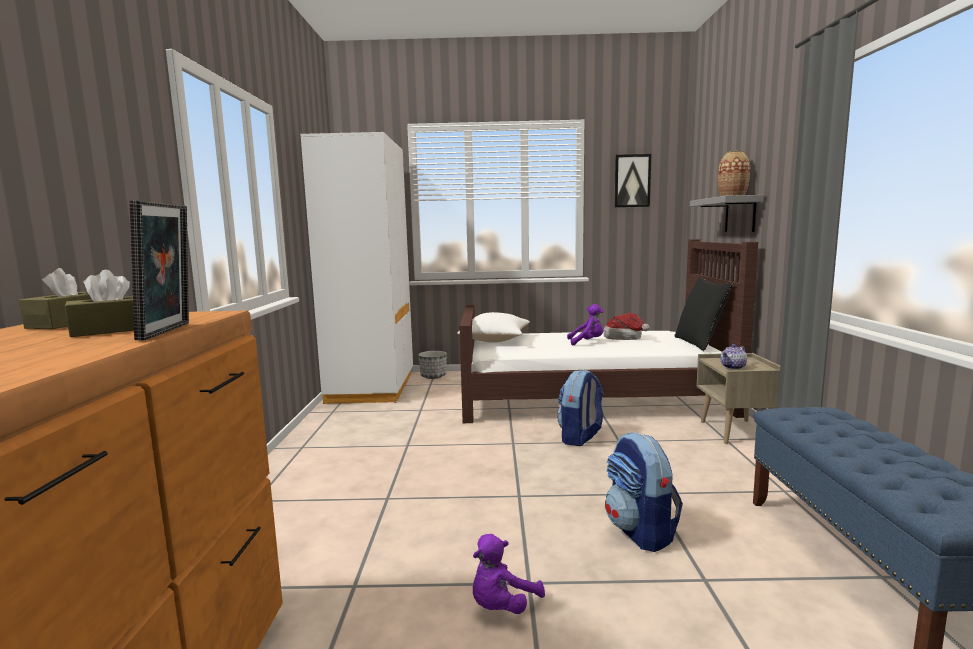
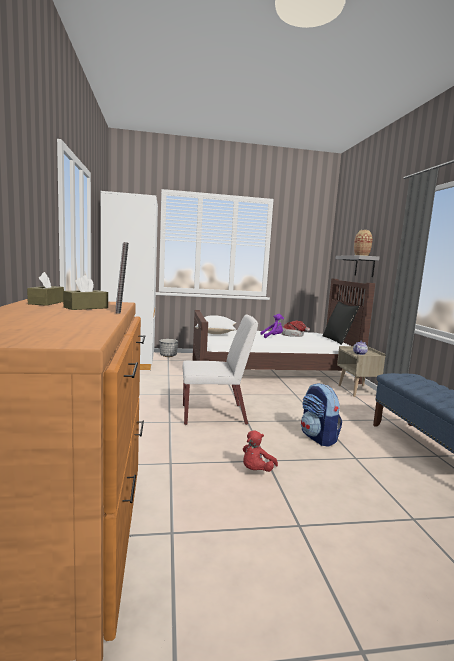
camera: 10 degrees left, 0 degrees up
purple plush toy [473,534,545,614] -> red plush toy [242,430,278,472]
backpack [557,369,604,446] -> none
picture [614,154,651,208] -> none
none -> white chair [183,315,258,425]

